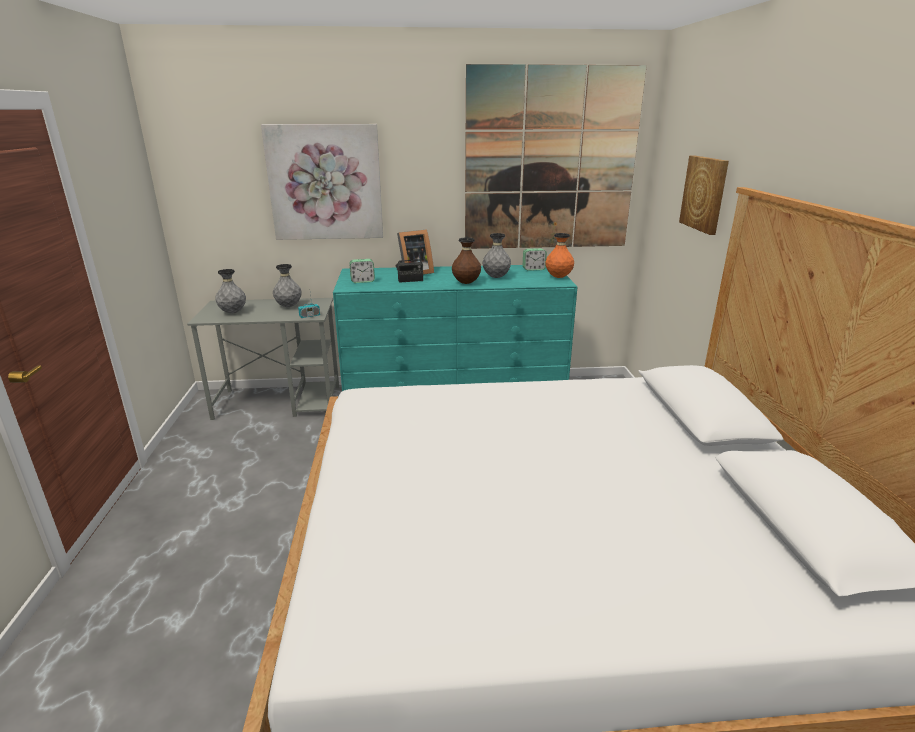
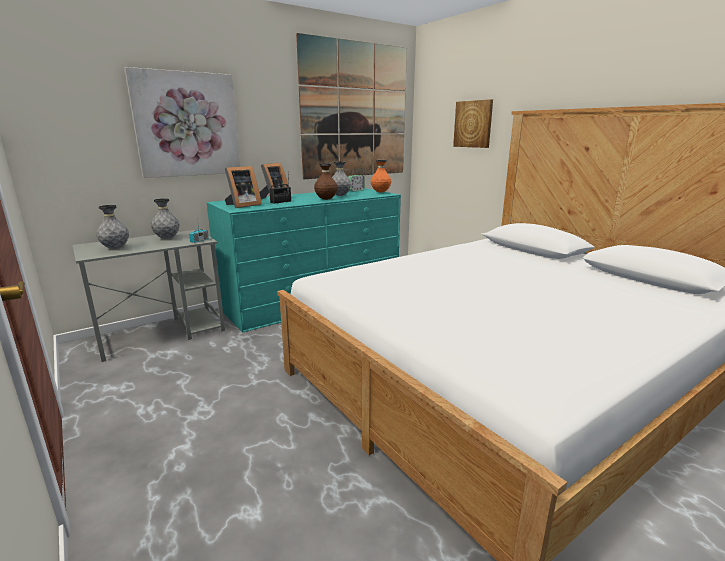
camera: 30 degrees left, 5 degrees down
alarm clock [349,259,375,283] -> picture frame [225,166,262,208]

